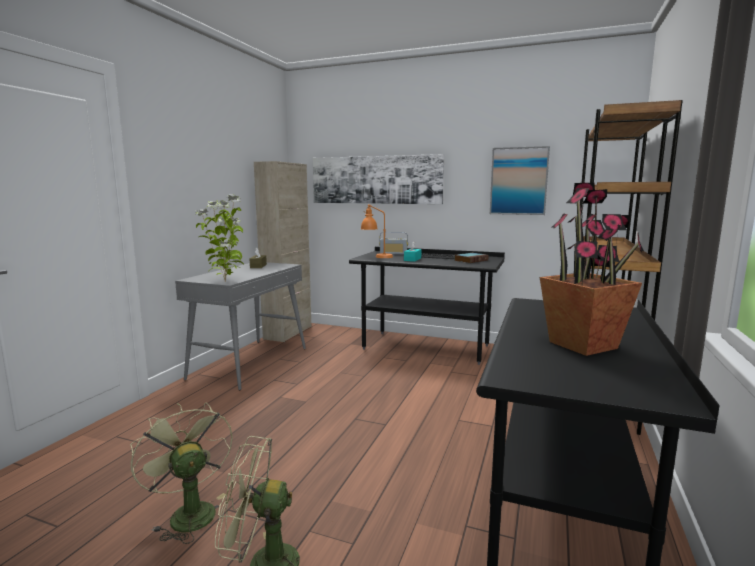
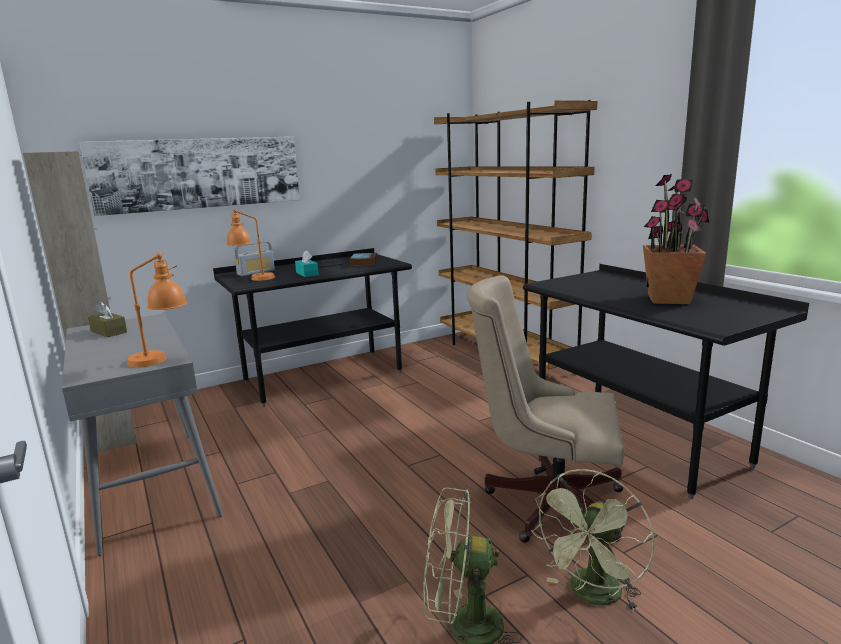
camera: 50 degrees left, 5 degrees up
potted plant [195,194,244,282] -> orange table lamp [127,253,187,368]
picture [490,146,550,215] -> none
none -> beige office chair [467,275,625,543]

